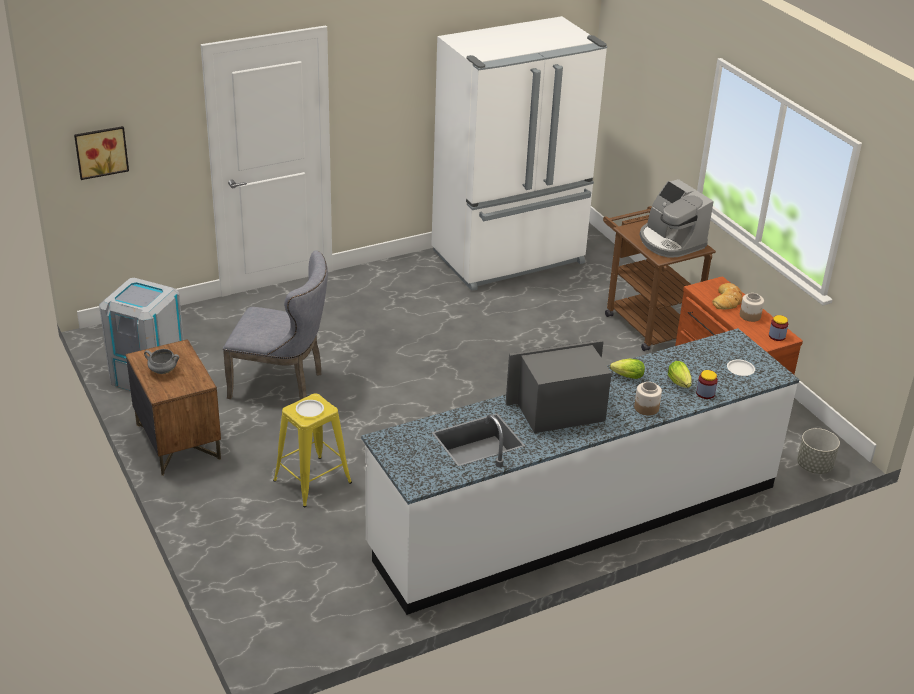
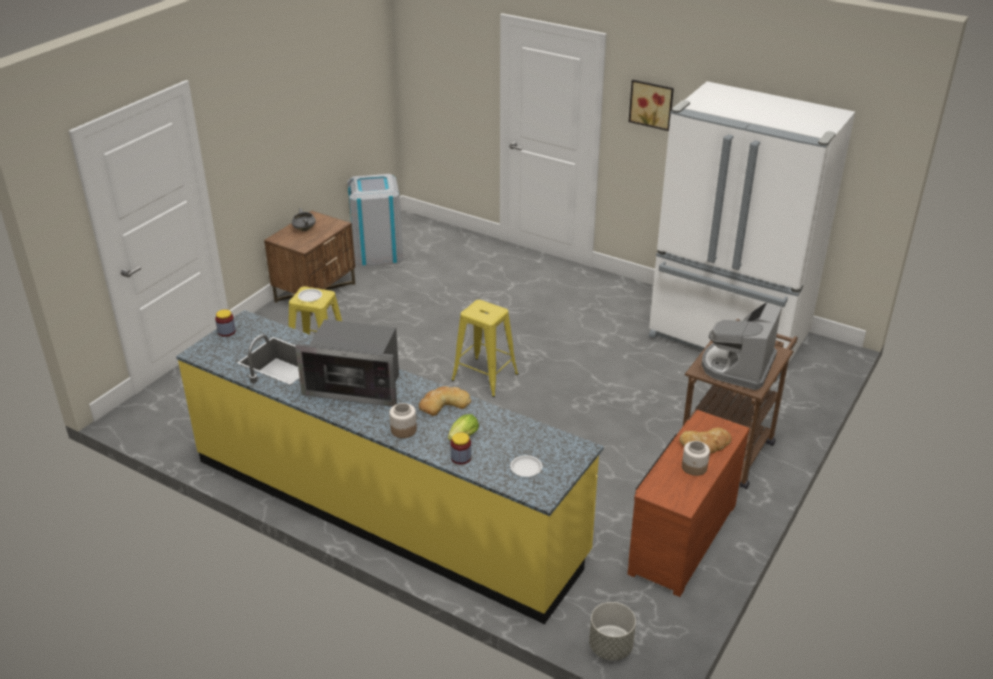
camera: 60 degrees right, 0 degrees up
picture [74,126,129,180] -> picture moved to [629,80,674,131]
grey chair [223,250,328,400] -> none
white counter [361,328,800,615] -> yellow counter [176,310,604,624]
microwave [506,340,612,433] -> microwave turned 150 degrees clockwise [295,319,399,407]
lettuce [610,359,645,379] -> bread [419,386,471,416]
jar [769,315,788,341] -> jar moved to [215,309,236,337]
none -> yellow stool [451,300,518,397]

